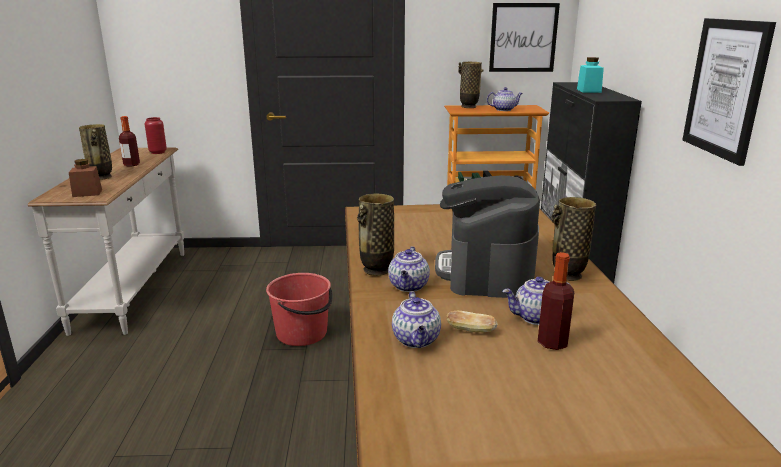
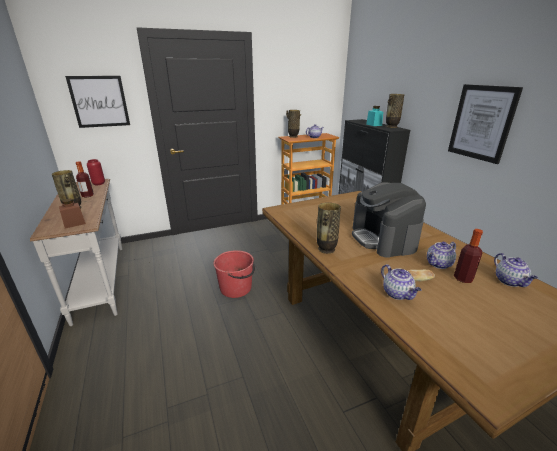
camera: 20 degrees left, 5 degrees up
teapot [388,246,430,292] -> teapot moved to [494,253,538,287]
picture [489,3,560,72] -> picture moved to [65,76,130,128]
vase [551,197,596,281] -> vase moved to [386,94,404,128]

